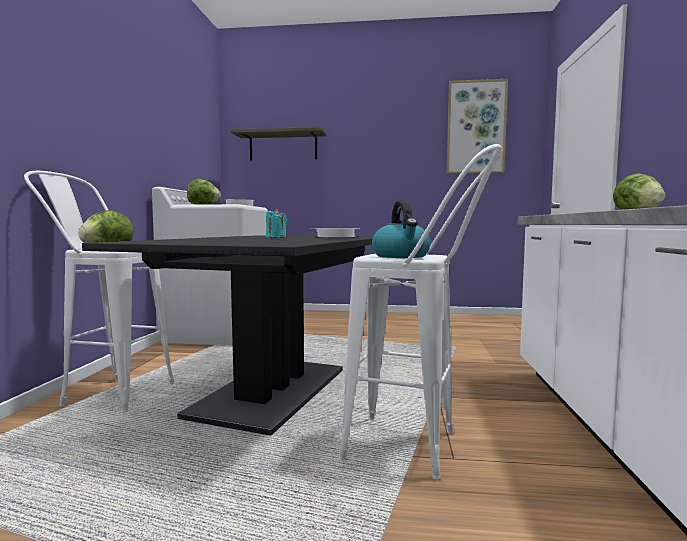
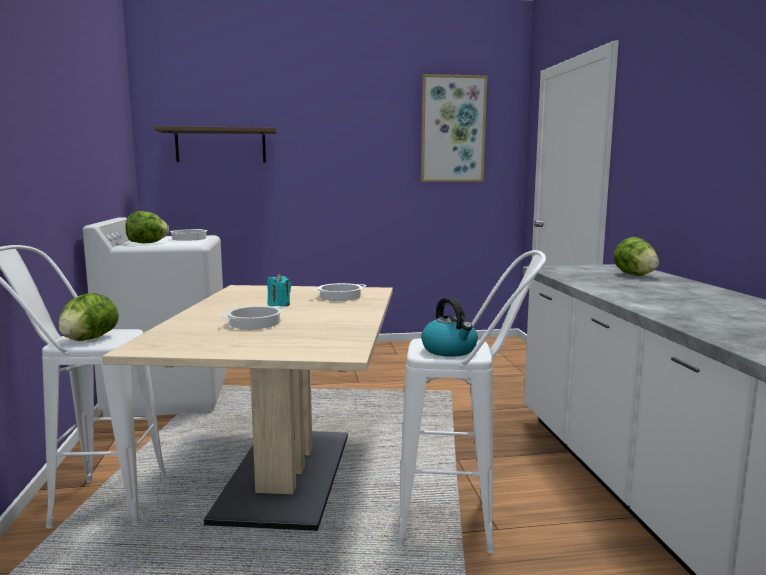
camera: 15 degrees left, 5 degrees up
black dining table [82,235,373,436] -> beige dining table [102,285,393,531]
none -> cooking pot [220,306,285,329]

